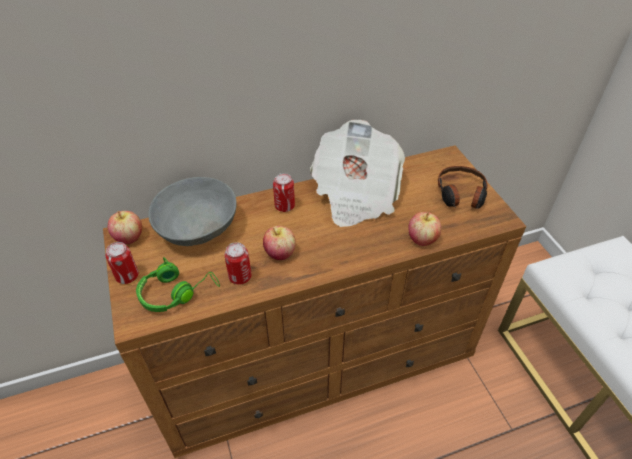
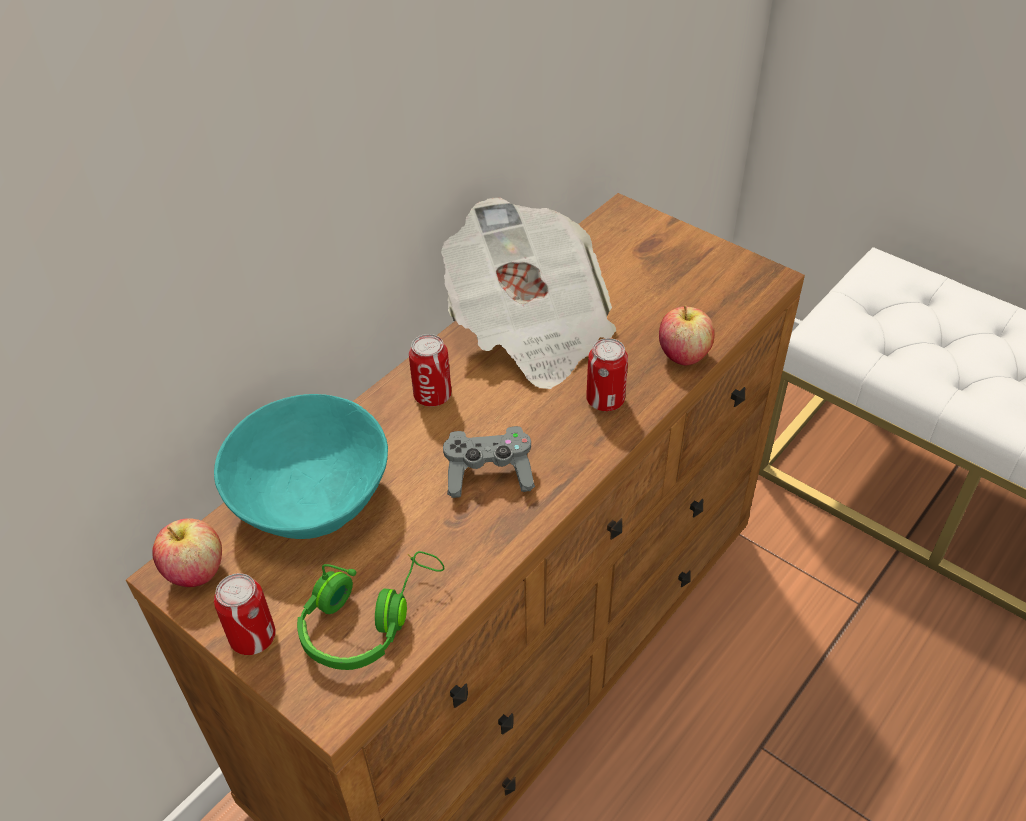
camera: 30 degrees left, 0 degrees up
grey bowl [148,177,237,246] -> turquoise bowl [214,394,388,539]
can [224,242,252,285] -> can moved to [586,338,628,411]
apple [263,226,296,260] -> grey game controller [443,426,535,498]
headphones [438,166,488,209] -> none

